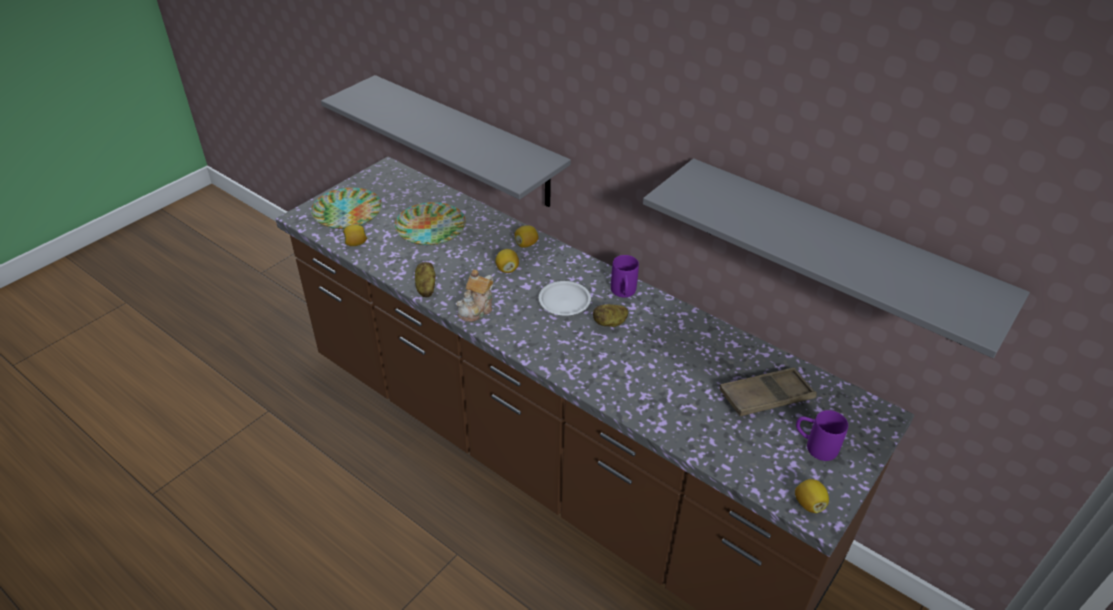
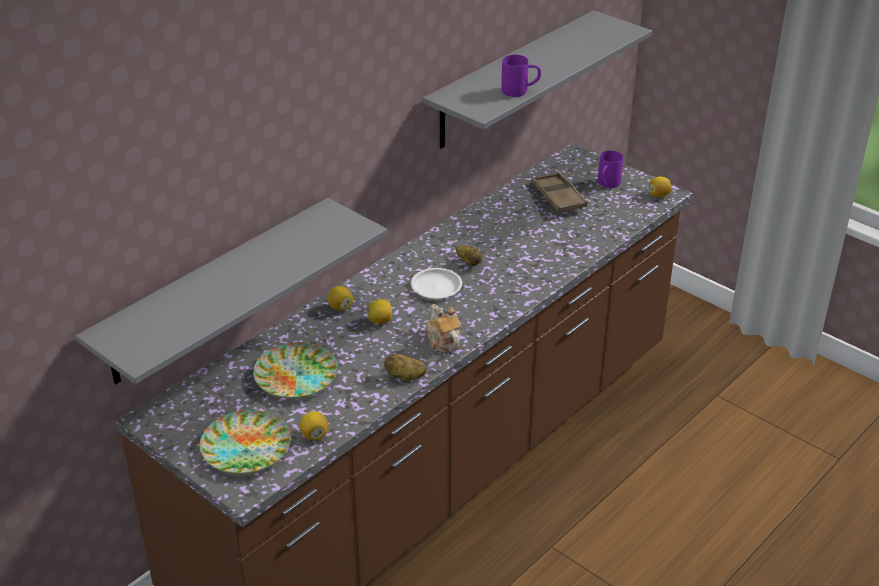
camera: 85 degrees left, 5 degrees down
teapot [456,270,493,322] -> teapot turned 150 degrees counterclockwise [426,304,461,352]
purple mug [611,255,639,297] -> purple mug moved to [501,55,541,97]

